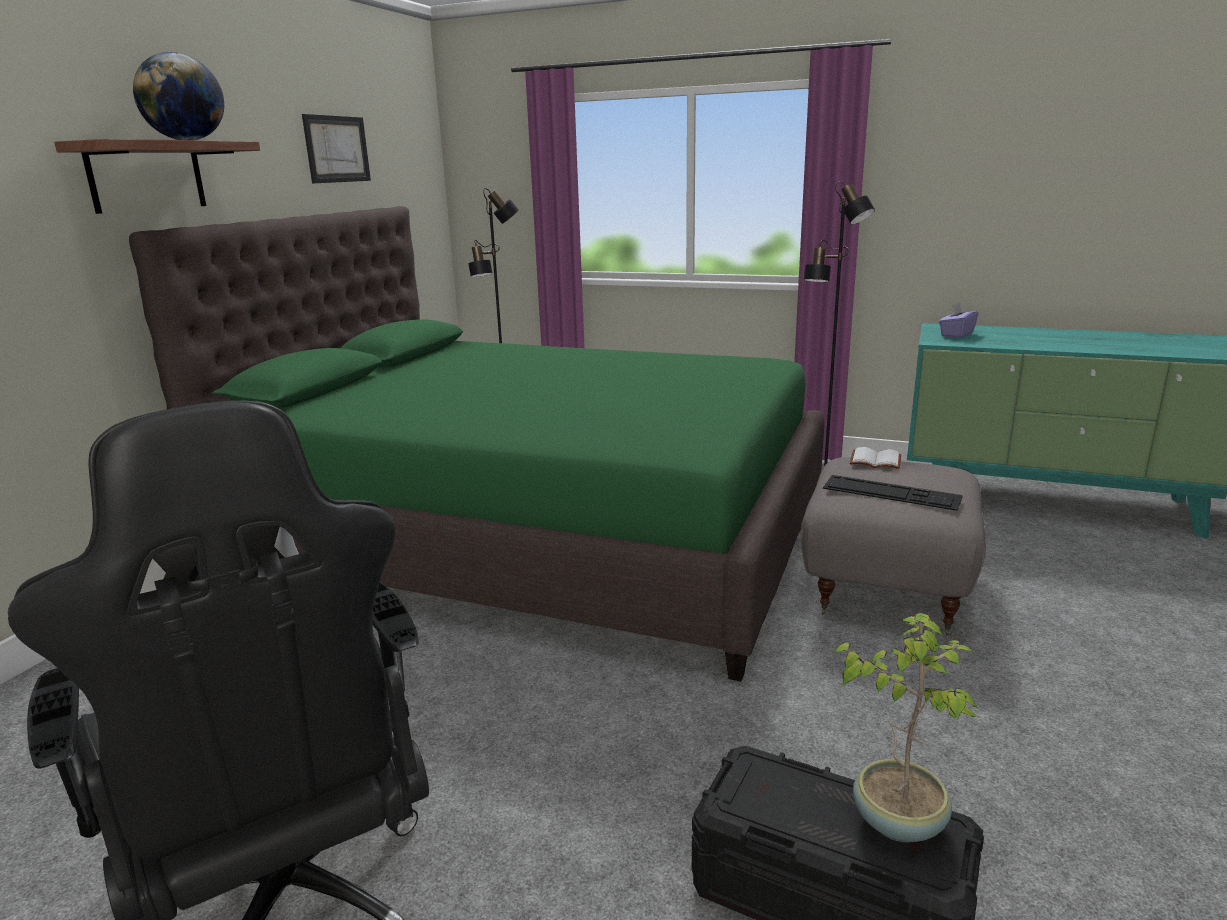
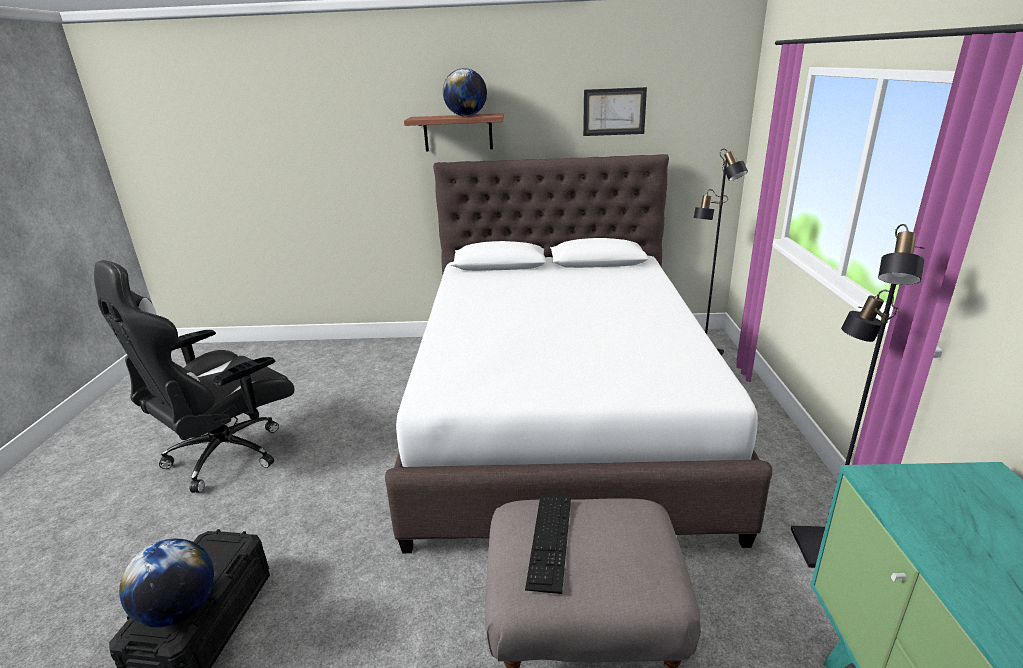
camera: 70 degrees right, 5 degrees up
green bed [129,206,825,682] -> white bed [385,154,773,553]
potted plant [833,613,978,842] -> globe [119,539,214,627]
white book [850,447,901,469] -> none
purple tissue box [939,302,978,338] -> none

